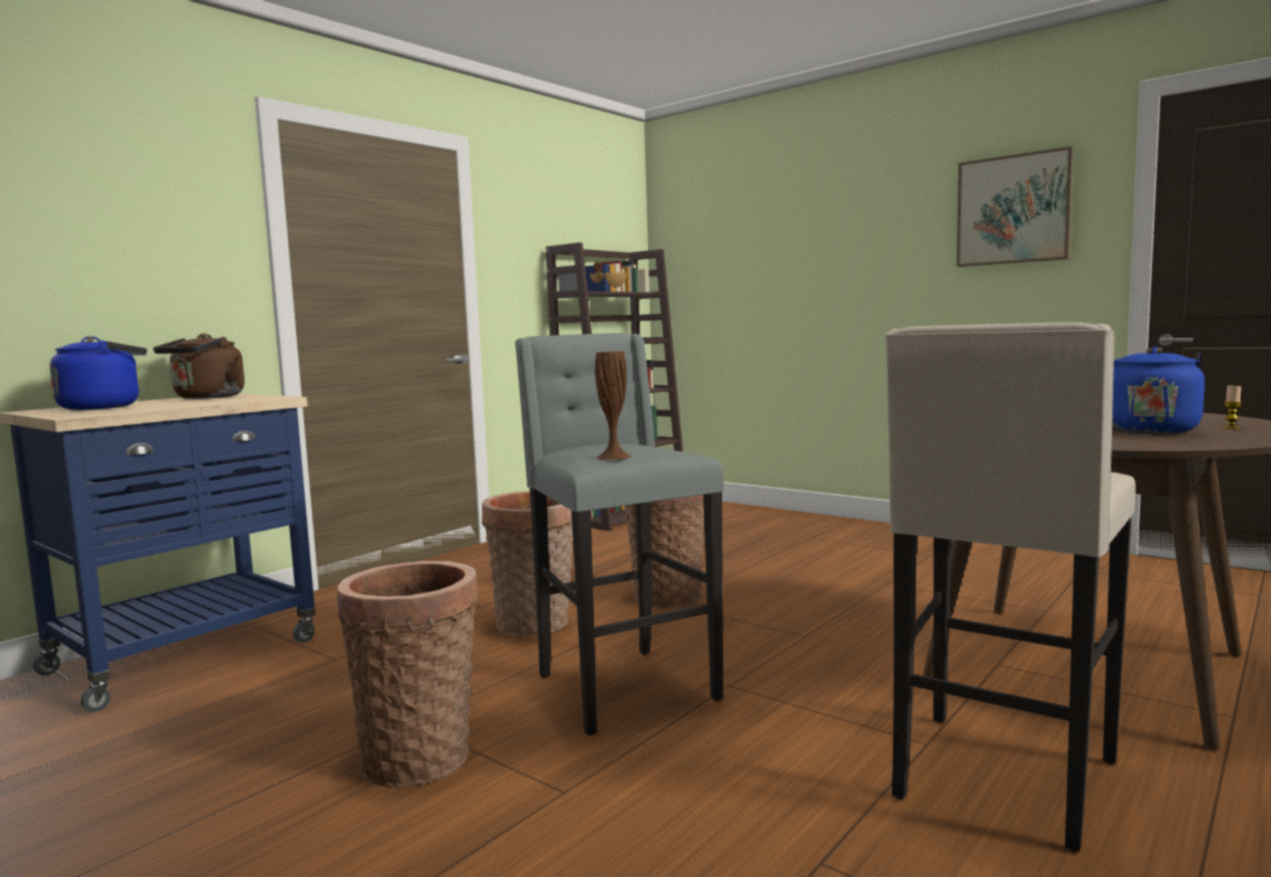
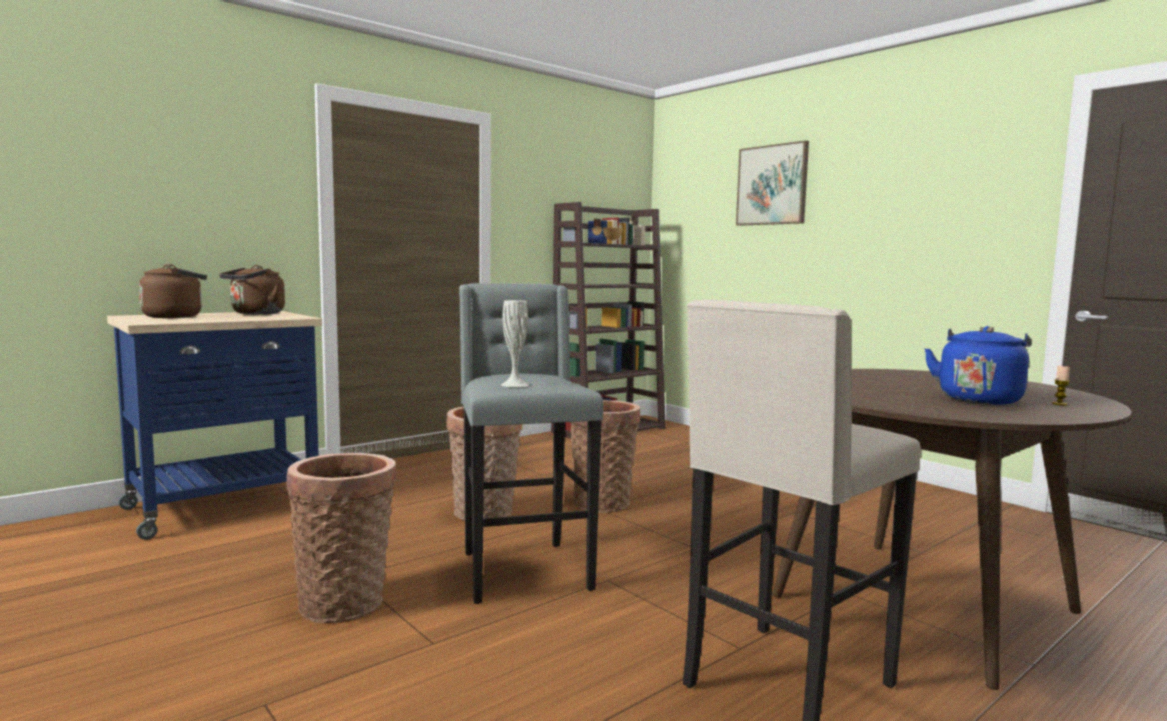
camera: 10 degrees right, 0 degrees up
blue kettle [50,336,147,410] -> brown kettle [139,264,207,318]
brown vase [595,351,631,460] -> white vase [501,300,529,387]
picture [957,146,1074,267] -> picture moved to [736,140,809,226]

